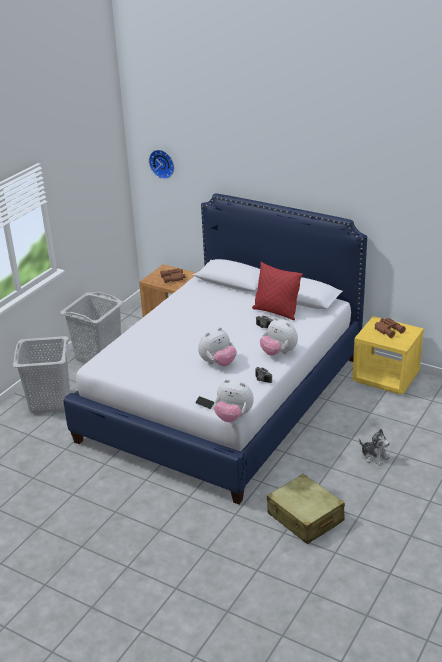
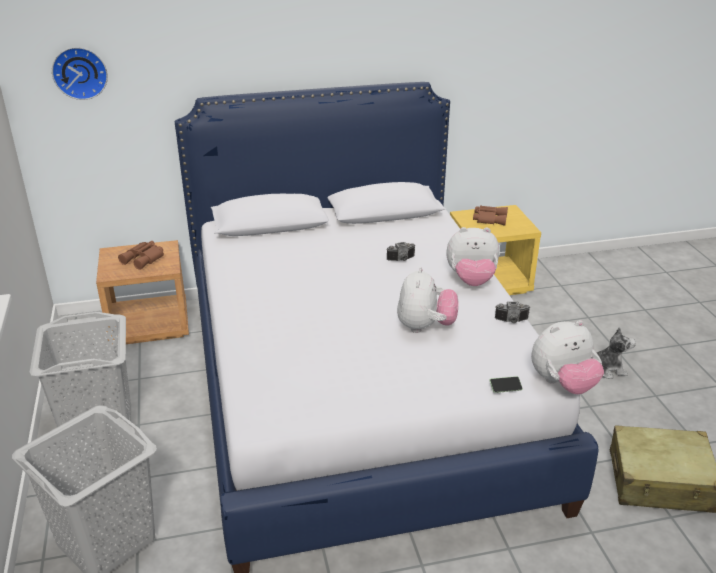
camera: 45 degrees left, 0 degrees up
red pillow [252,262,303,320] -> none

